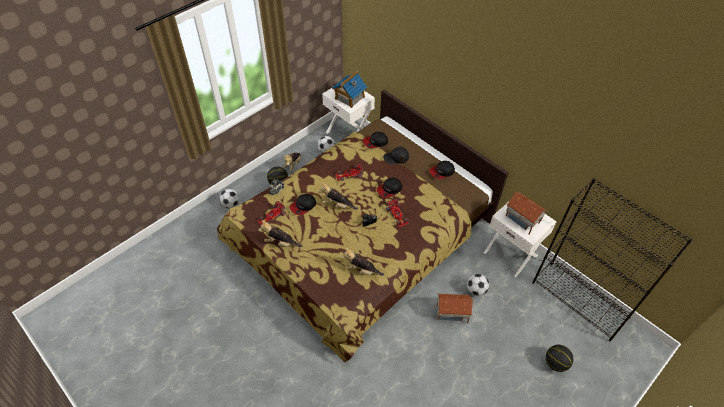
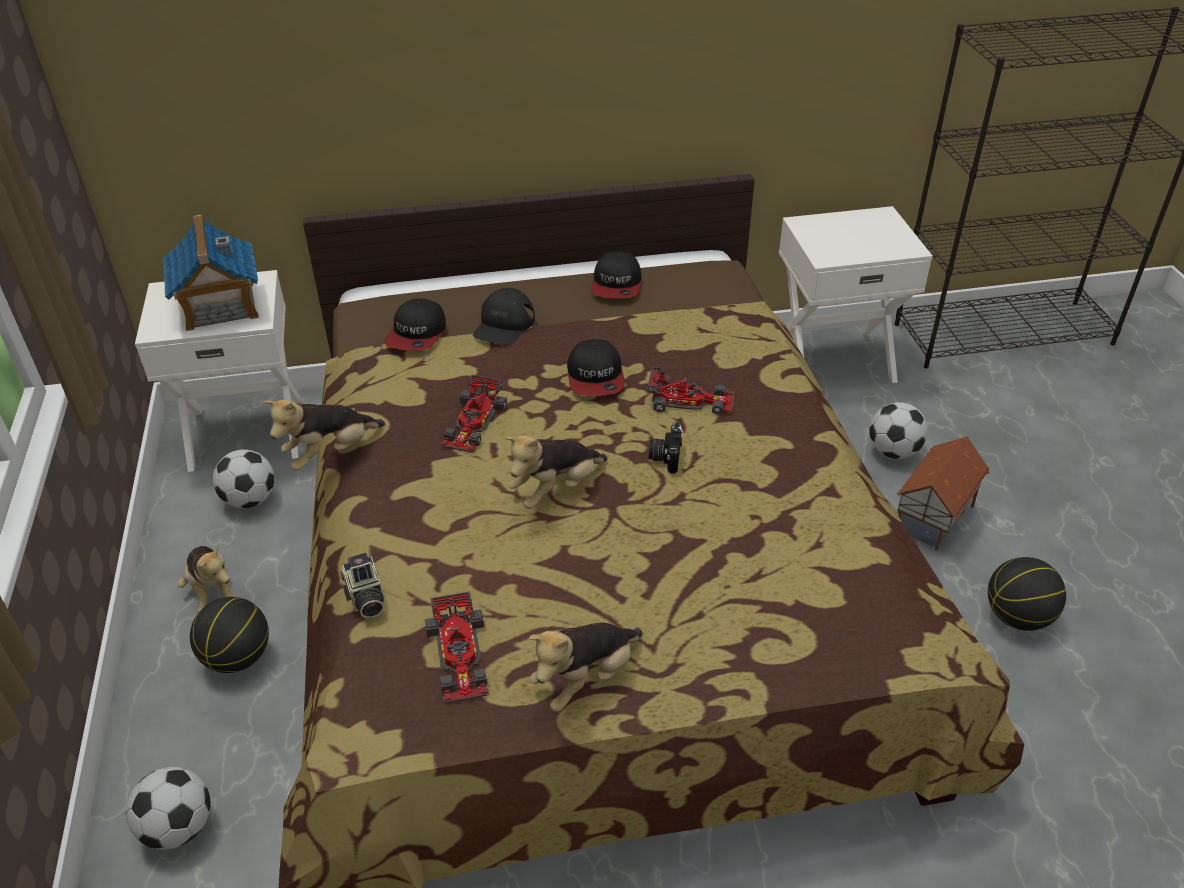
camera: 55 degrees left, 10 degrees down
cap [289,194,316,215] -> none
plush toy [341,248,384,275] -> plush toy moved to [263,400,385,471]
toy house [506,192,547,234] -> none
basketball [546,345,573,372] -> basketball moved to [988,557,1066,631]

